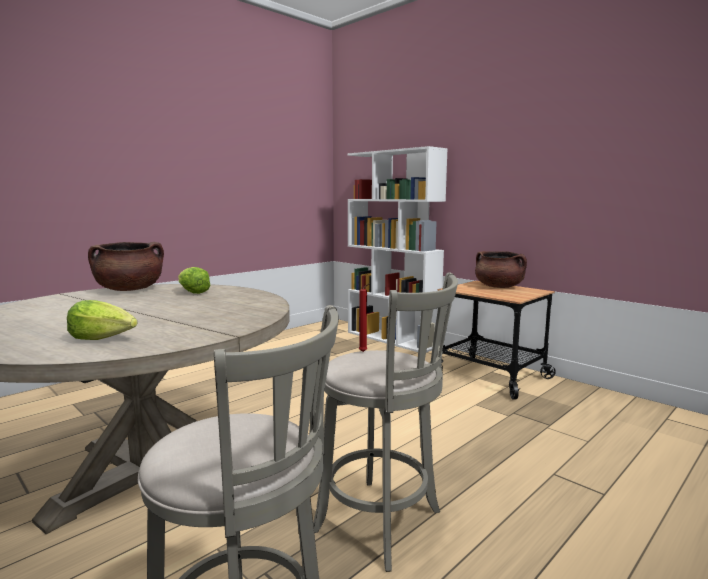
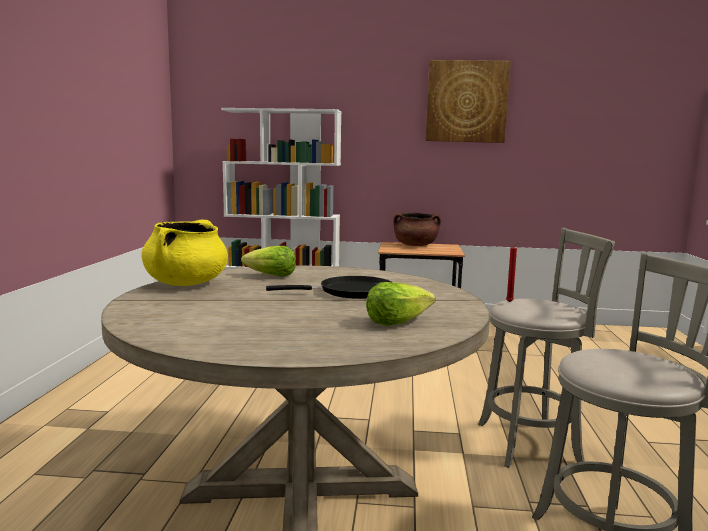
camera: 40 degrees left, 0 degrees up
brown cooking pot [88,242,164,291] -> yellow cooking pot [141,219,228,286]
none -> black frying pan [266,276,391,299]
none -> picture [425,60,511,143]

